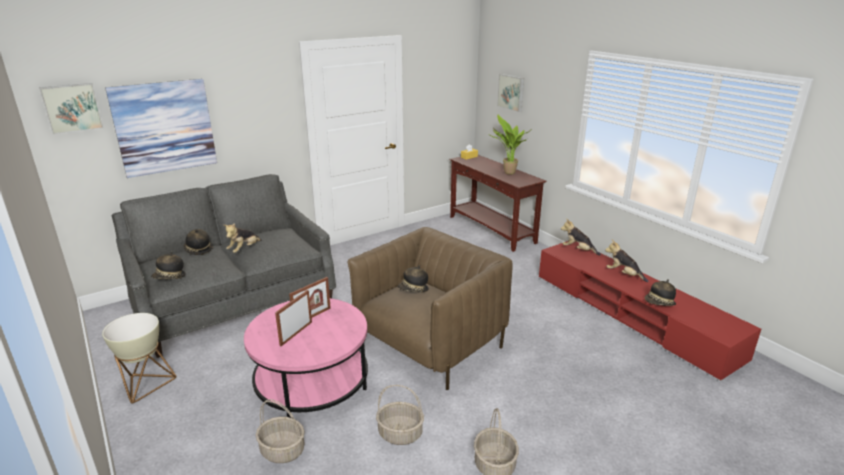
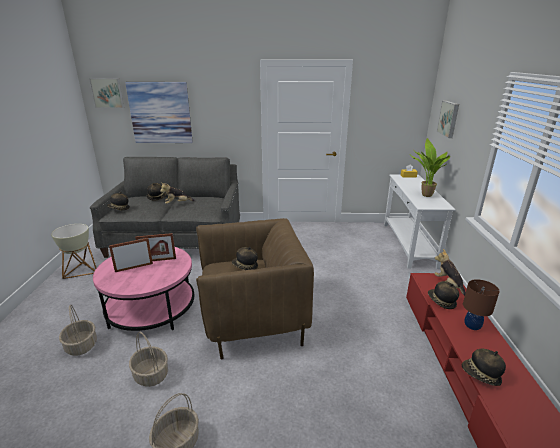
camera: 35 degrees right, 0 degrees up
brown console table [449,155,547,252] -> white console table [384,174,456,269]
plush toy [605,240,648,282] -> brown table lamp [463,279,500,330]
none -> hat [428,281,459,309]

